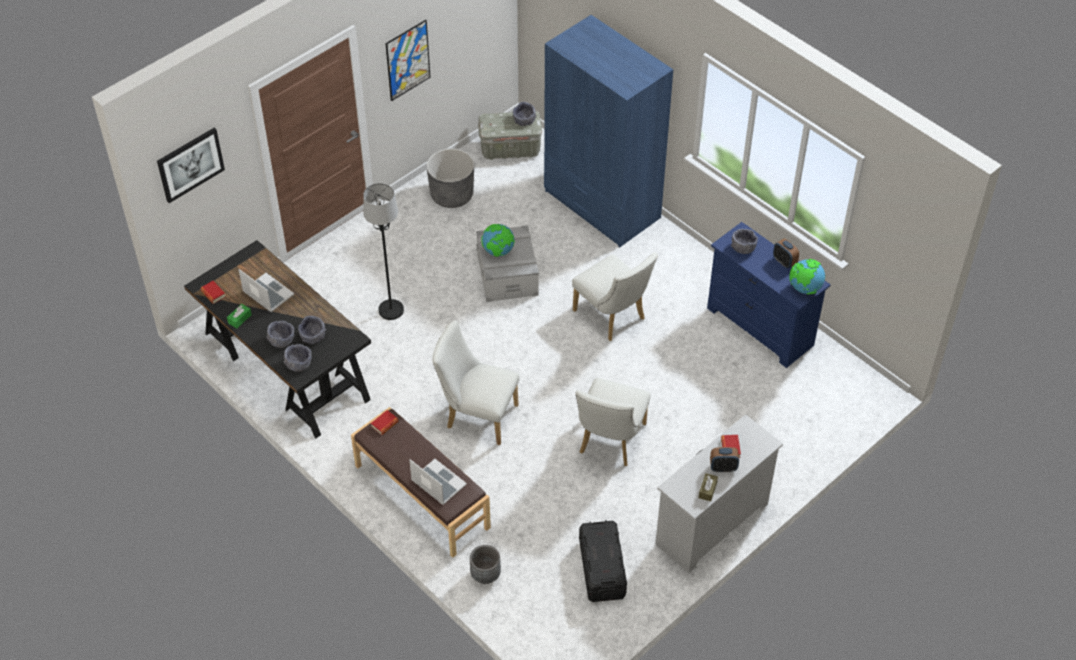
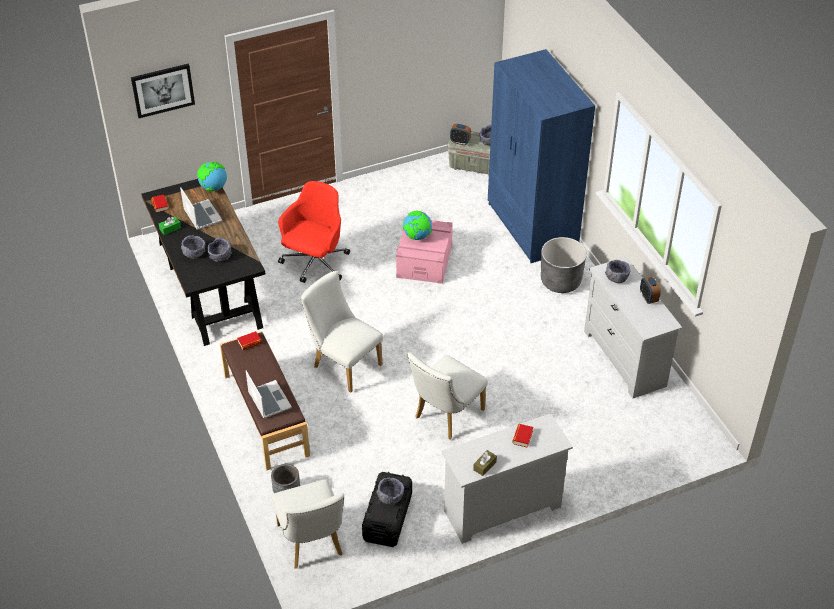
camera: 20 degrees right, 5 degrees down
grey bowl [284,344,312,372] -> grey bowl moved to [376,478,404,505]
black floor lamp [363,183,404,320] -> red office chair [278,181,350,283]
picture [385,20,431,101] -> none
grey planter [426,149,474,208] -> grey planter moved to [541,237,587,293]
grey storage box [476,225,539,302] -> pink storage box [396,220,453,284]
white chair [572,252,658,341] -> white chair moved to [272,479,344,569]
blue dresser [707,222,831,368] -> white dresser [584,257,682,399]
alarm clock [710,447,739,472] -> alarm clock moved to [450,124,471,145]
globe [789,259,825,295] -> globe moved to [197,162,227,191]

